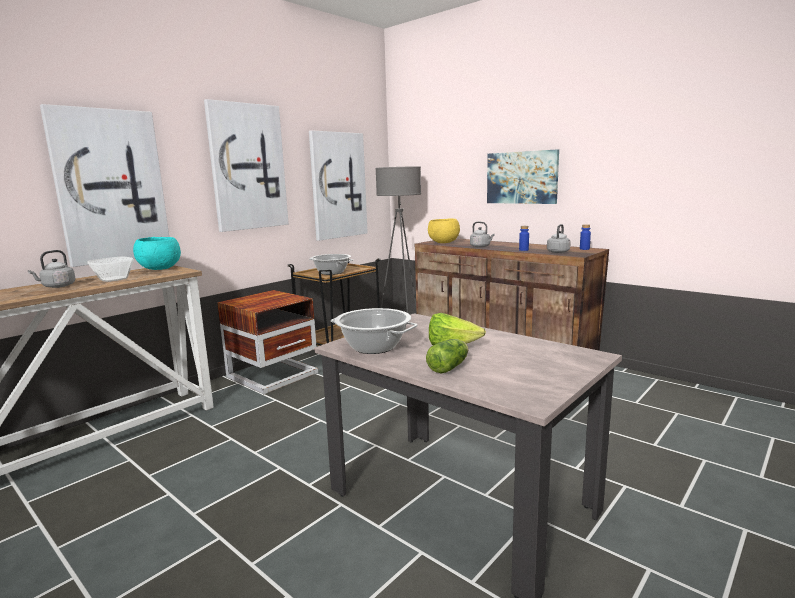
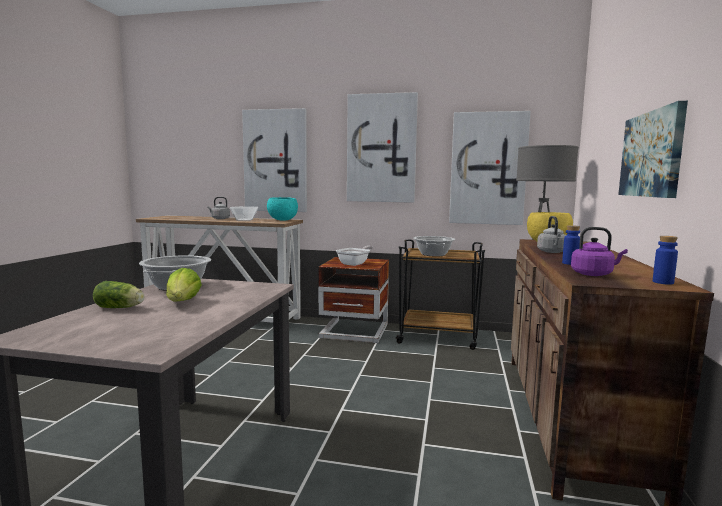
camera: 60 degrees right, 5 degrees down
grey kettle [547,224,571,253] -> purple kettle [571,227,628,276]
none -> frying pan [336,246,373,266]

